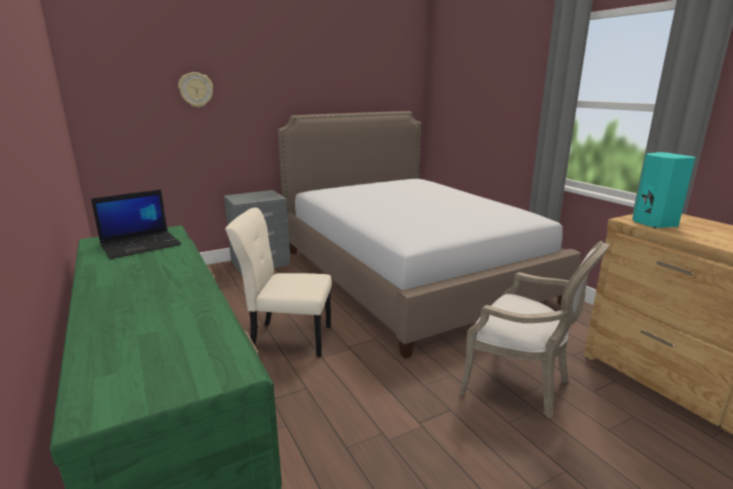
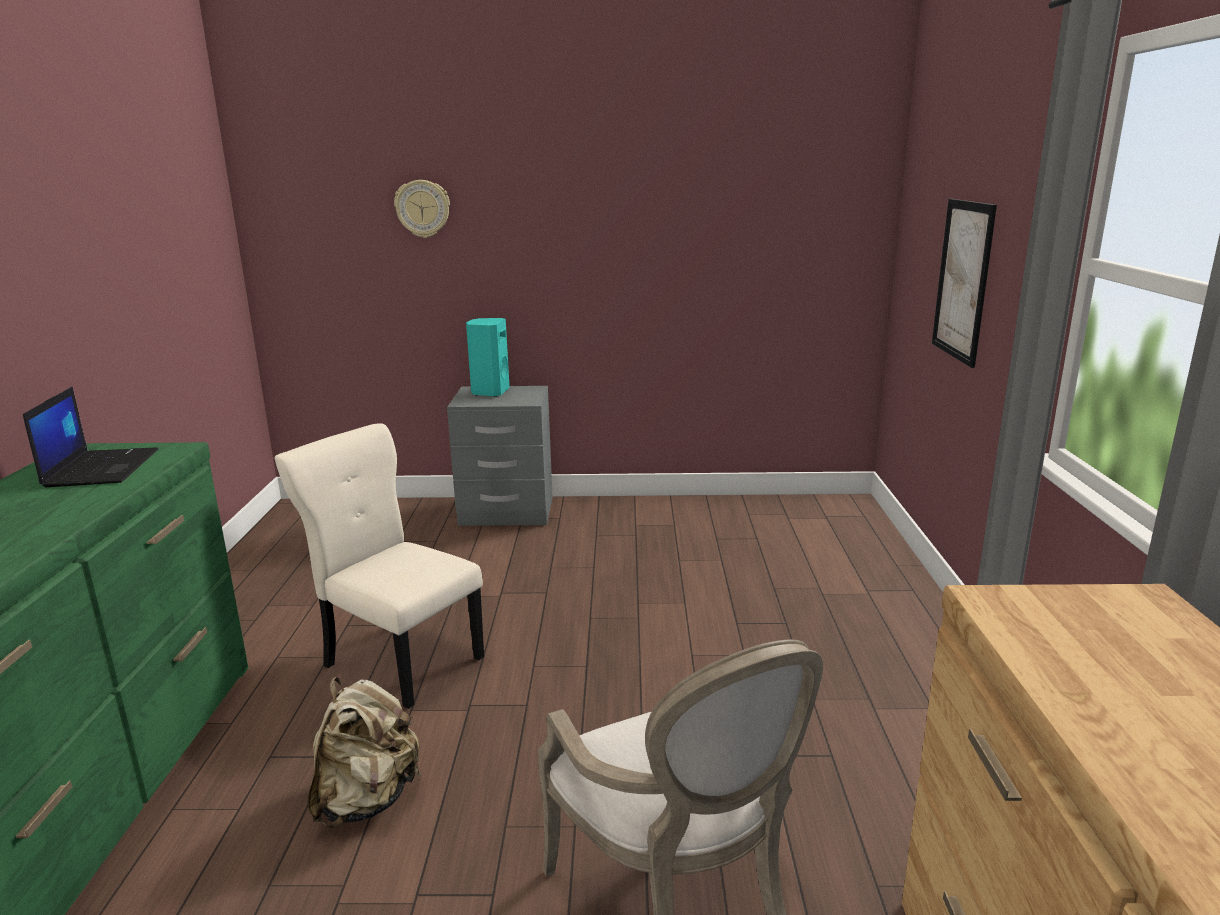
camera: 30 degrees right, 0 degrees up
laptop [91,190,181,259] -> laptop turned 90 degrees counterclockwise [23,387,159,487]
bed [277,111,581,358] -> none
turquoise speaker [632,152,695,228] -> turquoise speaker moved to [466,318,510,397]
none -> beige backpack [307,677,421,828]
none -> picture [932,199,997,368]

